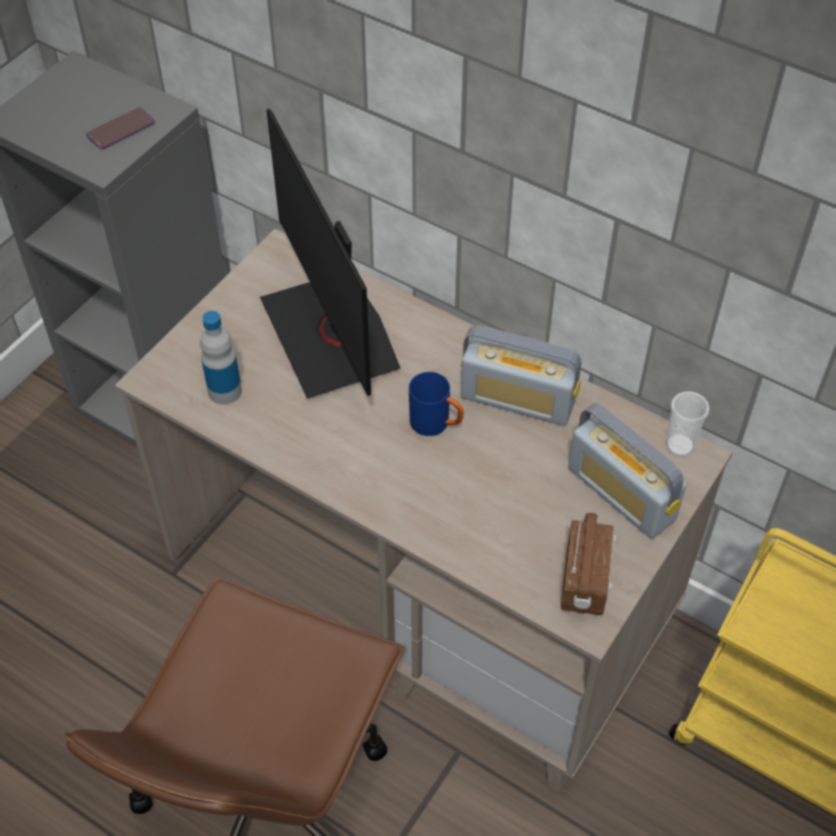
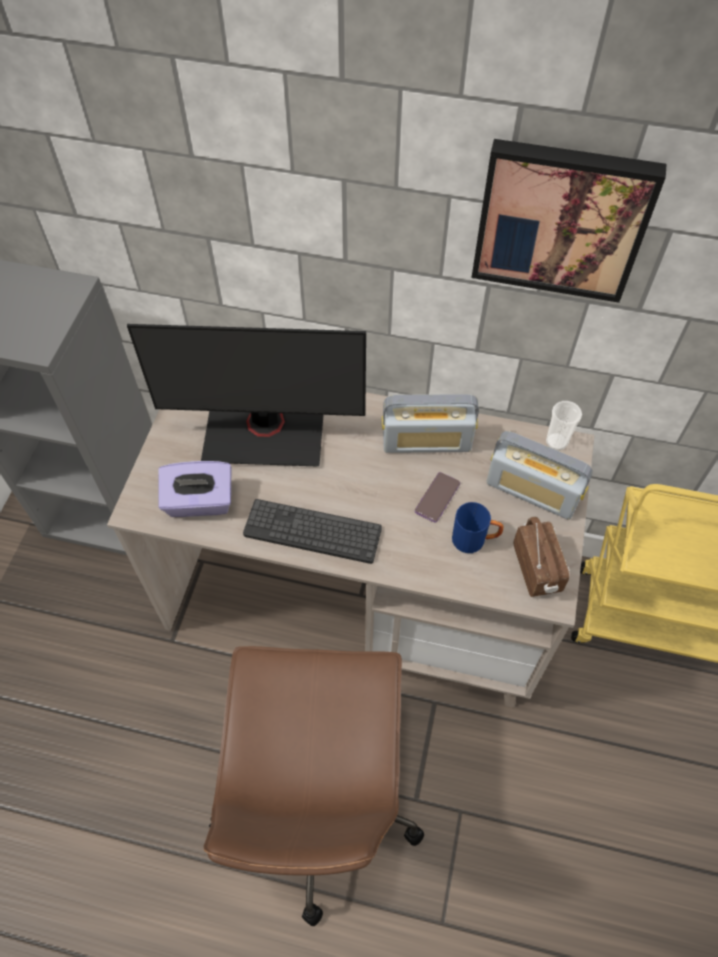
camera: 20 degrees left, 5 degrees up
phone [86,107,155,150] -> phone moved to [415,472,460,523]
bottle [200,311,242,405] -> purple tissue box [158,461,232,517]
monitor [260,109,401,399] -> monitor turned 45 degrees counterclockwise [127,324,366,466]
blue mug [409,372,463,436] -> blue mug moved to [452,502,504,553]
none -> keyboard [243,499,382,564]
none -> picture [471,139,667,303]

